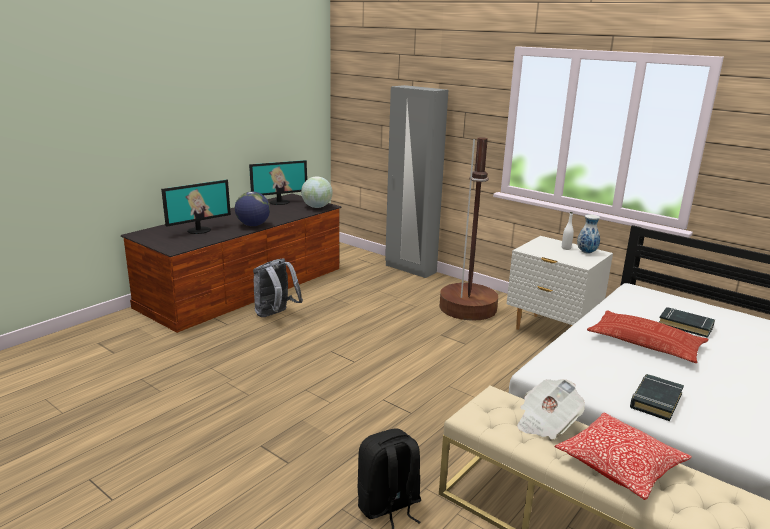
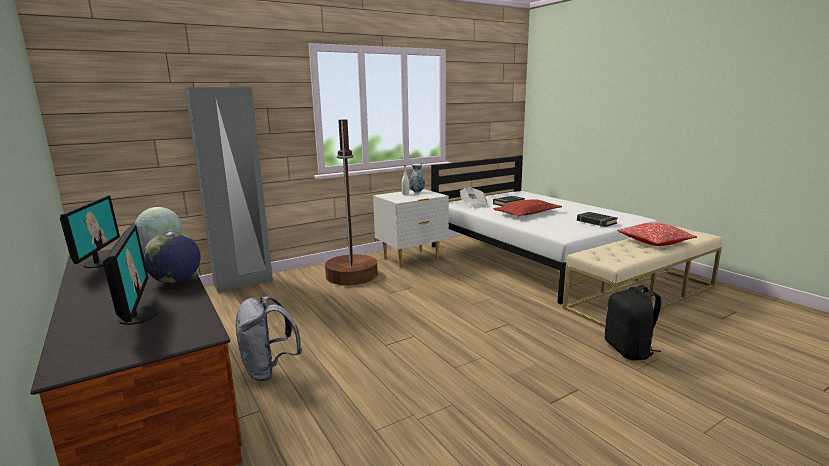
camera: 70 degrees left, 5 degrees down
newspaper [517,379,585,439] -> newspaper moved to [460,187,488,209]

